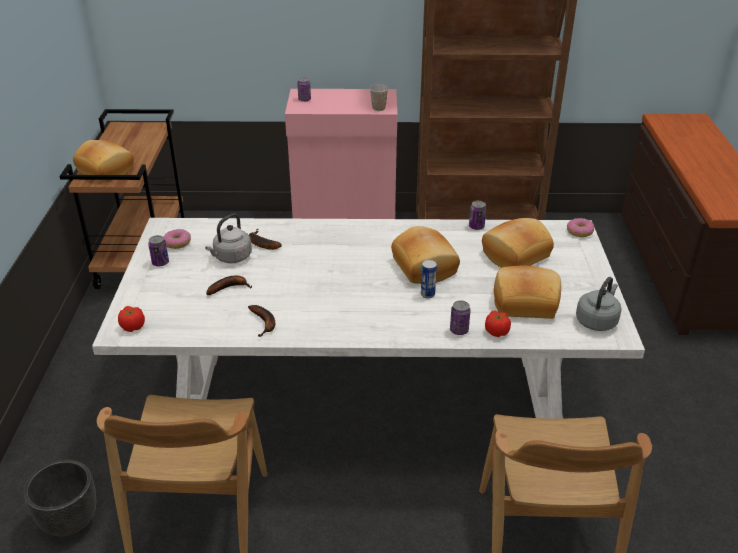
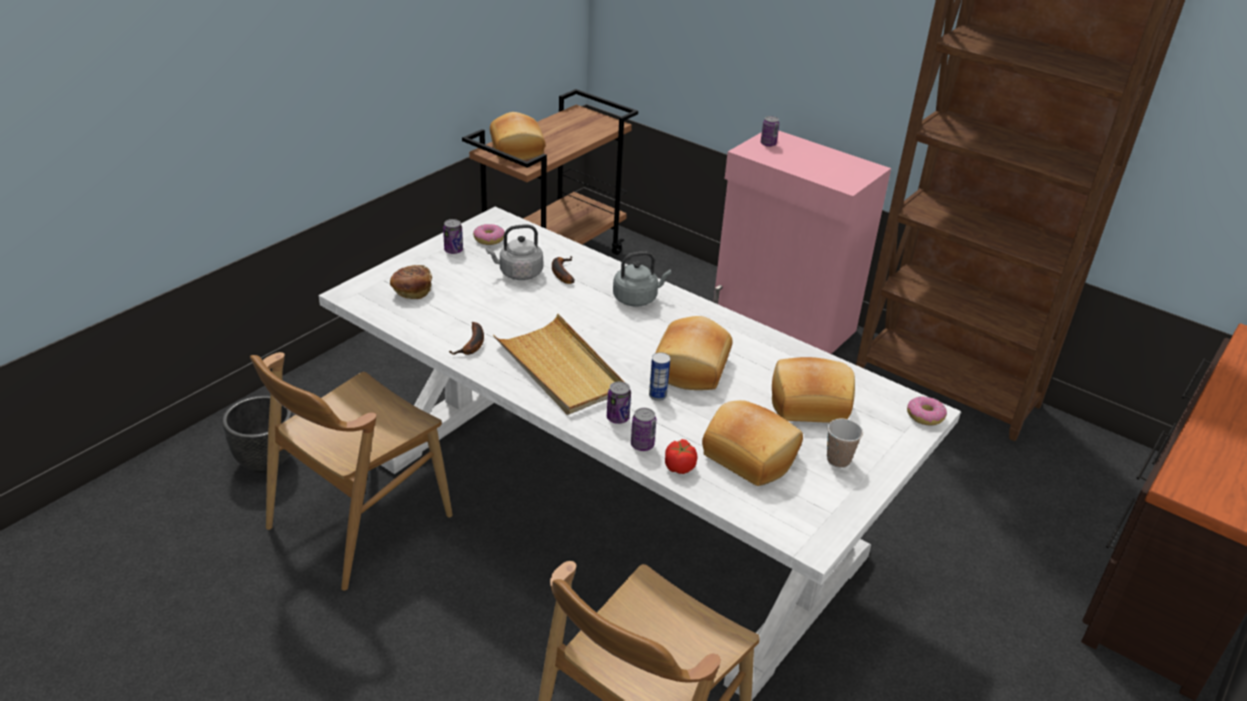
camera: 35 degrees right, 0 degrees up
tomato [118,306,145,332] -> none
banana [206,276,252,295] -> none
cup [370,84,389,111] -> cup moved to [827,419,863,468]
can [469,201,486,230] -> can moved to [607,381,631,424]
grey kettle [576,277,622,331] -> grey kettle moved to [613,251,671,307]
none -> bread [390,265,432,299]
none -> beige tray [493,314,624,415]

